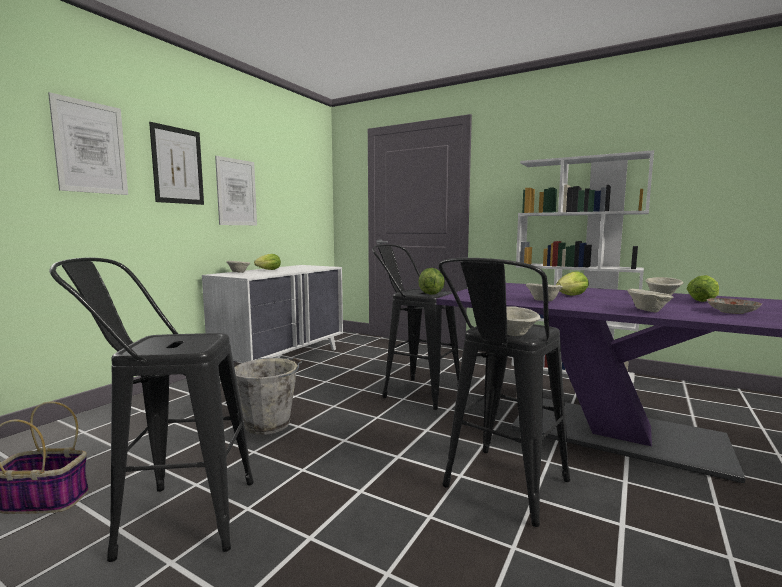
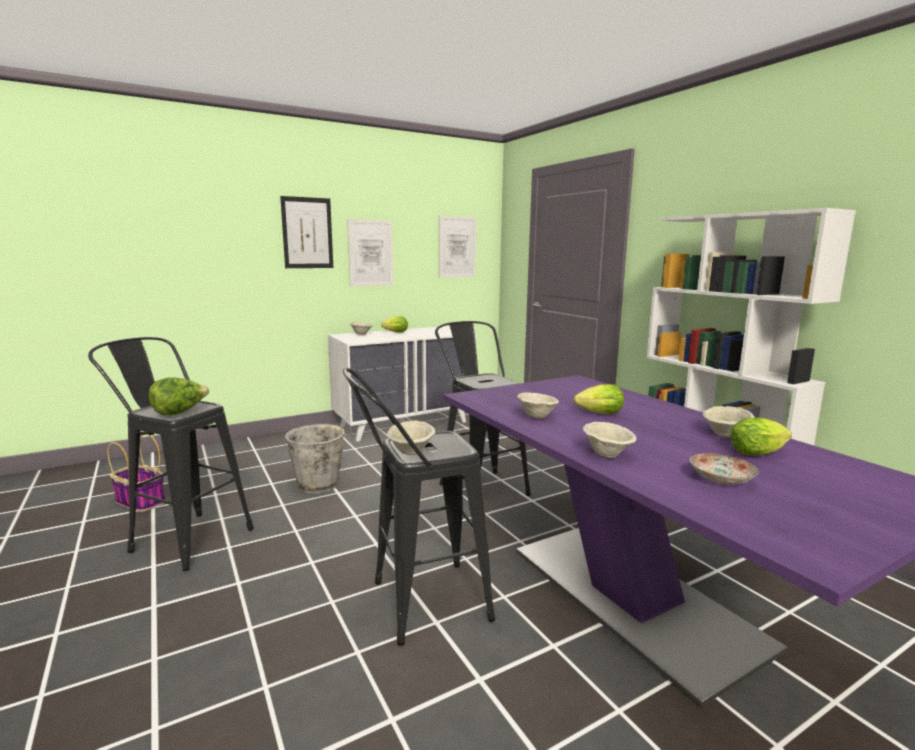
camera: 30 degrees right, 5 degrees up
picture [48,92,128,195] -> picture moved to [439,216,477,278]
lettuce [418,268,445,295] -> lettuce moved to [149,377,209,415]

